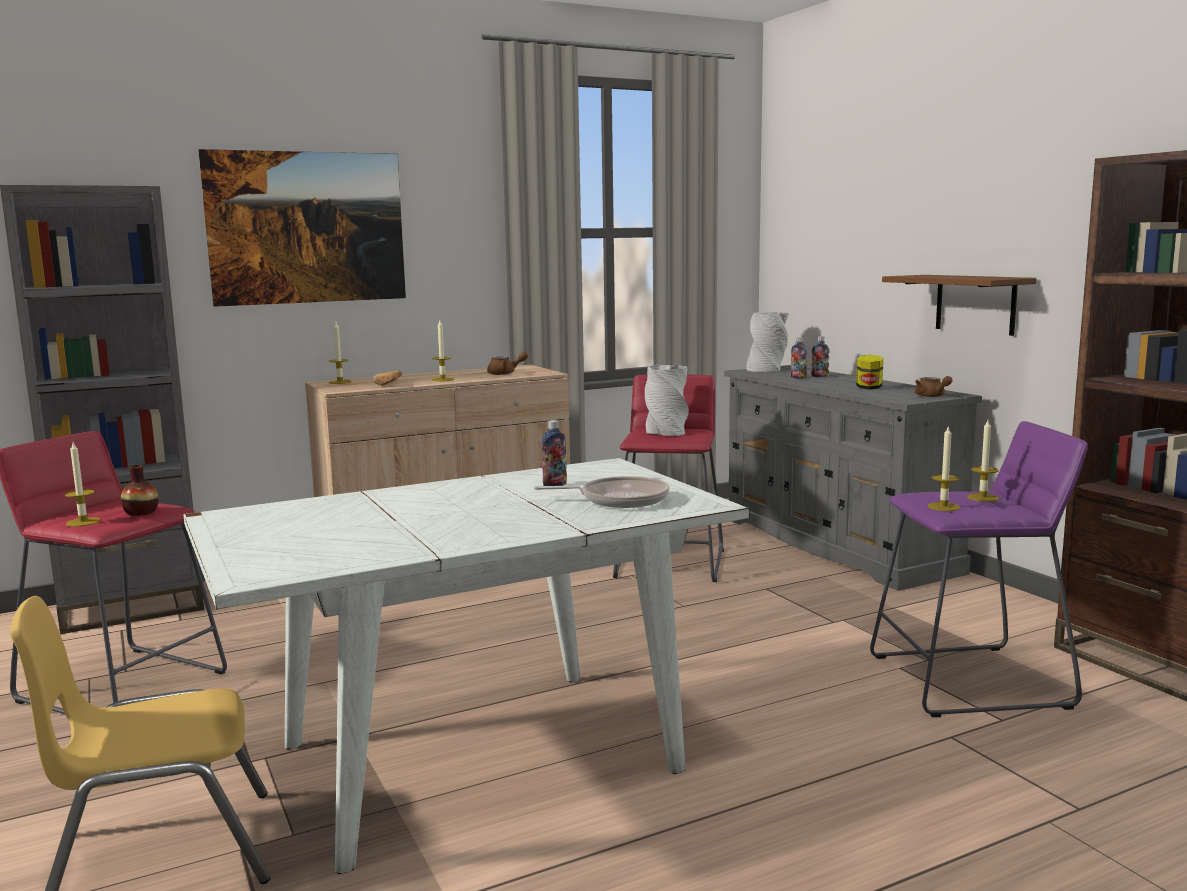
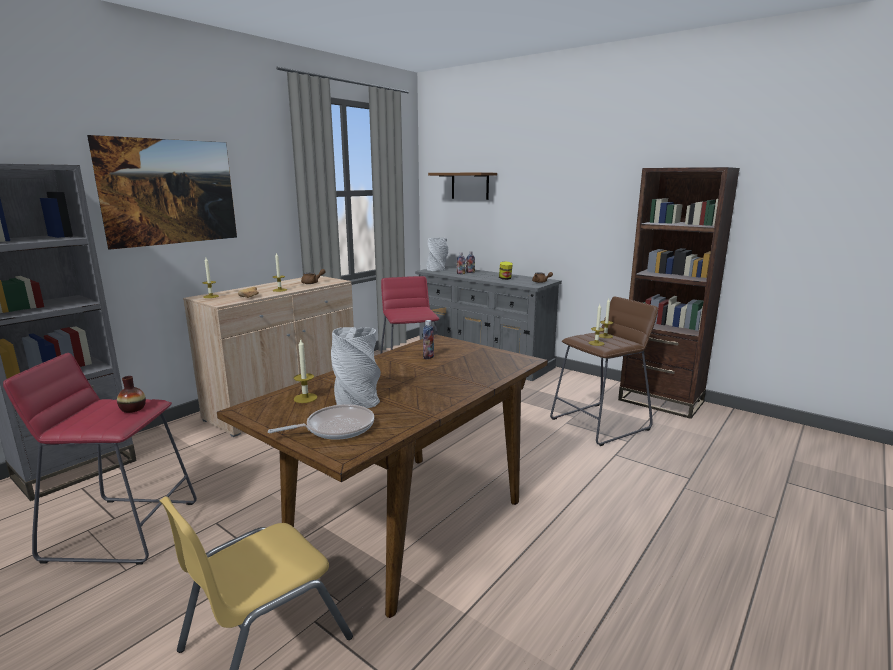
camera: 25 degrees left, 5 degrees up
candle [65,442,100,527] -> candle moved to [294,338,318,403]
white dining table [183,458,749,874] -> brown dining table [217,334,548,618]
frying pan [534,476,669,508] -> frying pan moved to [268,404,374,440]
grey vase [645,365,689,436] -> grey vase moved to [331,327,381,408]
purple stool [870,421,1087,717] -> brown stool [550,297,658,446]
brown shelf [882,275,1036,336] -> brown shelf moved to [428,172,497,200]

